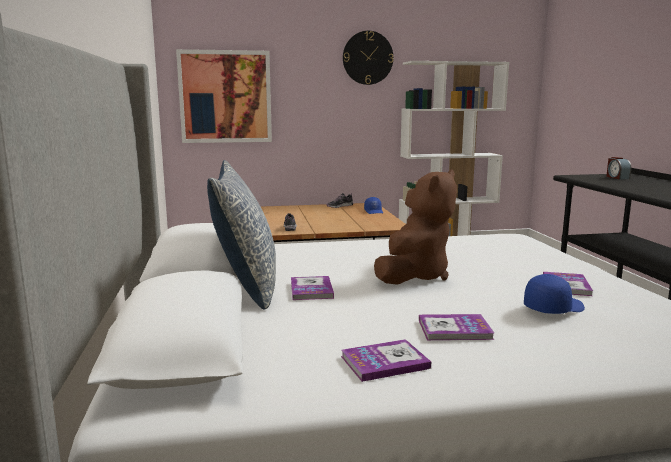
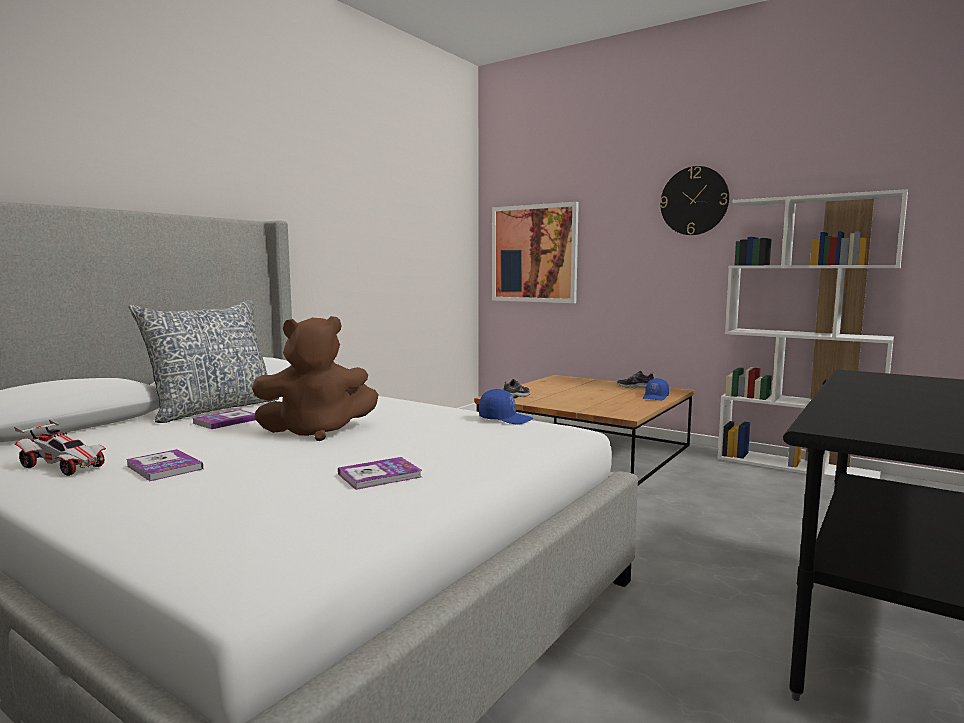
camera: 45 degrees right, 5 degrees down
book [341,339,431,382] -> toy car [14,419,106,476]
blue cap [524,274,585,314] -> blue cap moved to [479,389,533,424]
alarm clock [606,157,631,179] -> none

